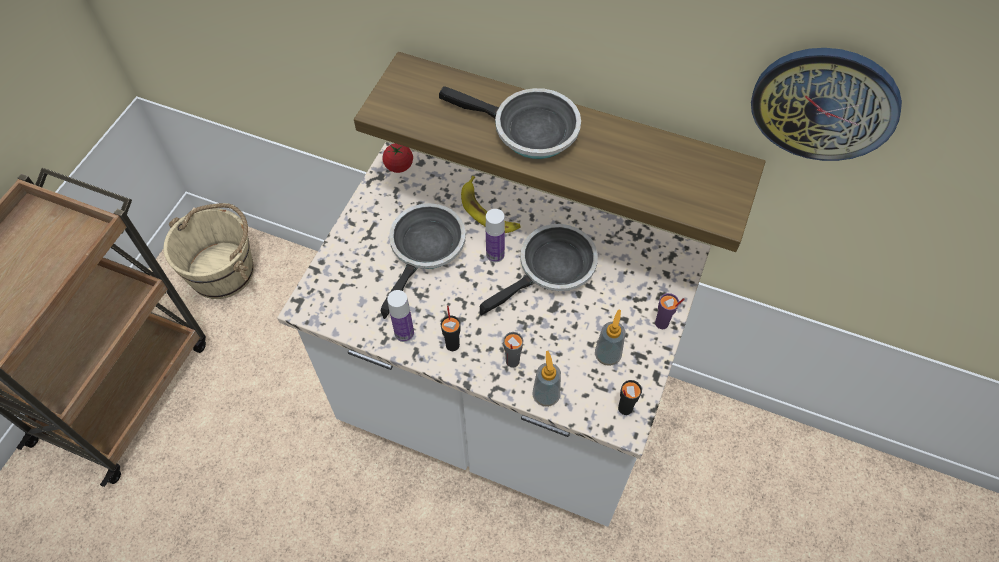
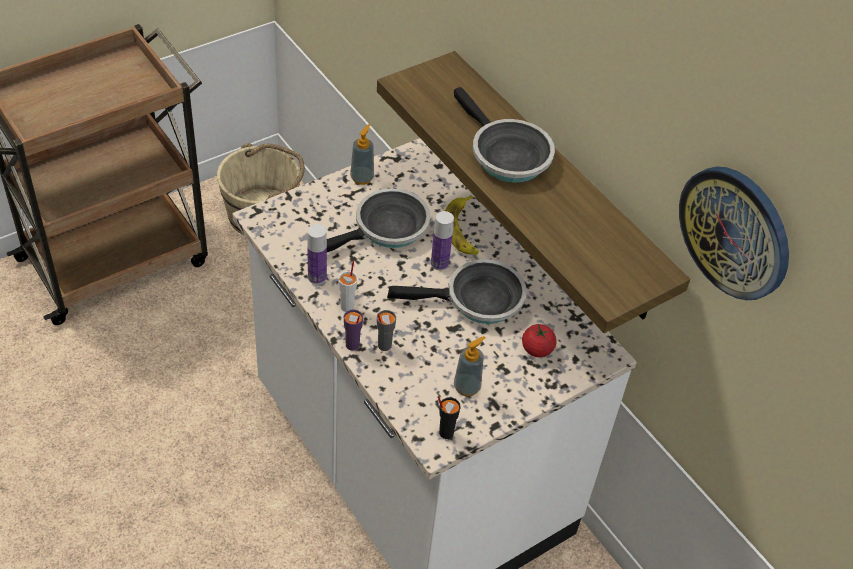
camera: 30 degrees right, 10 degrees down
tomato [382,143,413,173] -> tomato moved to [522,324,557,357]
black cup [440,306,461,351] -> white cup [338,261,357,312]
soap dispenser [533,351,561,407] -> soap dispenser moved to [350,124,374,185]
purple cup [655,293,684,329] -> purple cup moved to [344,310,363,351]

